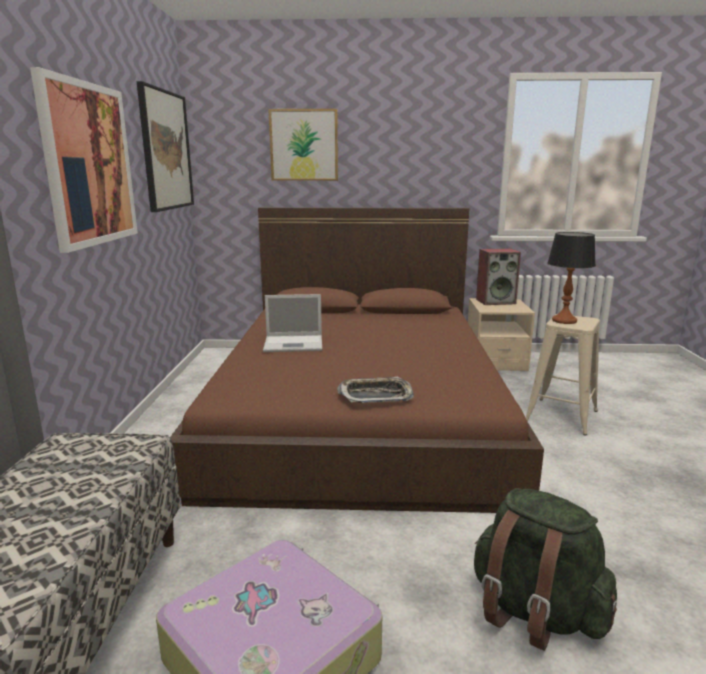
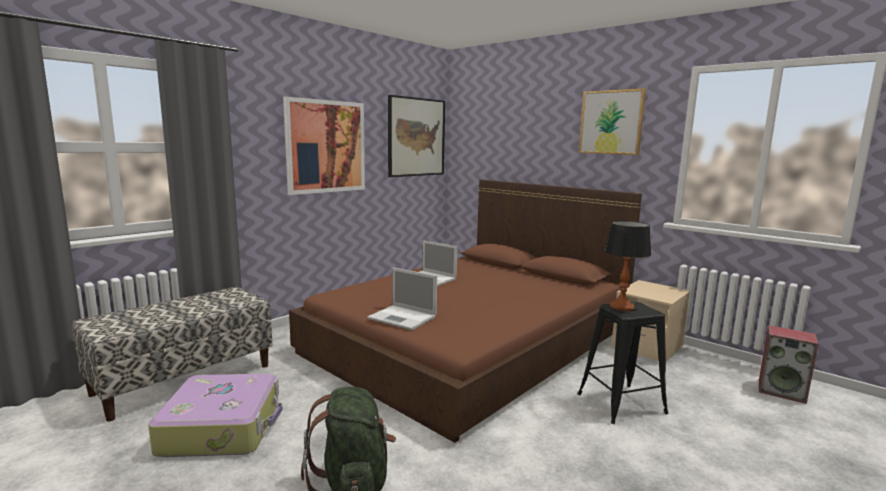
camera: 40 degrees right, 5 degrees down
picture [268,109,338,181] -> picture moved to [579,88,646,155]
tray [337,377,414,403] -> laptop [367,268,437,330]
speaker [476,248,521,305] -> speaker moved to [759,325,819,404]
beige stool [525,314,600,435] -> black stool [578,301,669,424]

